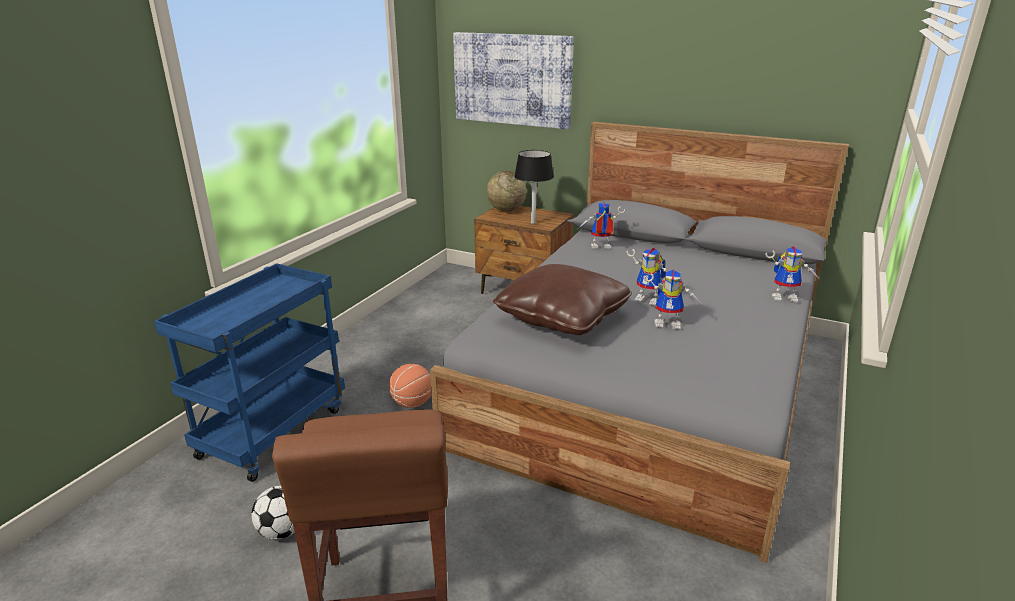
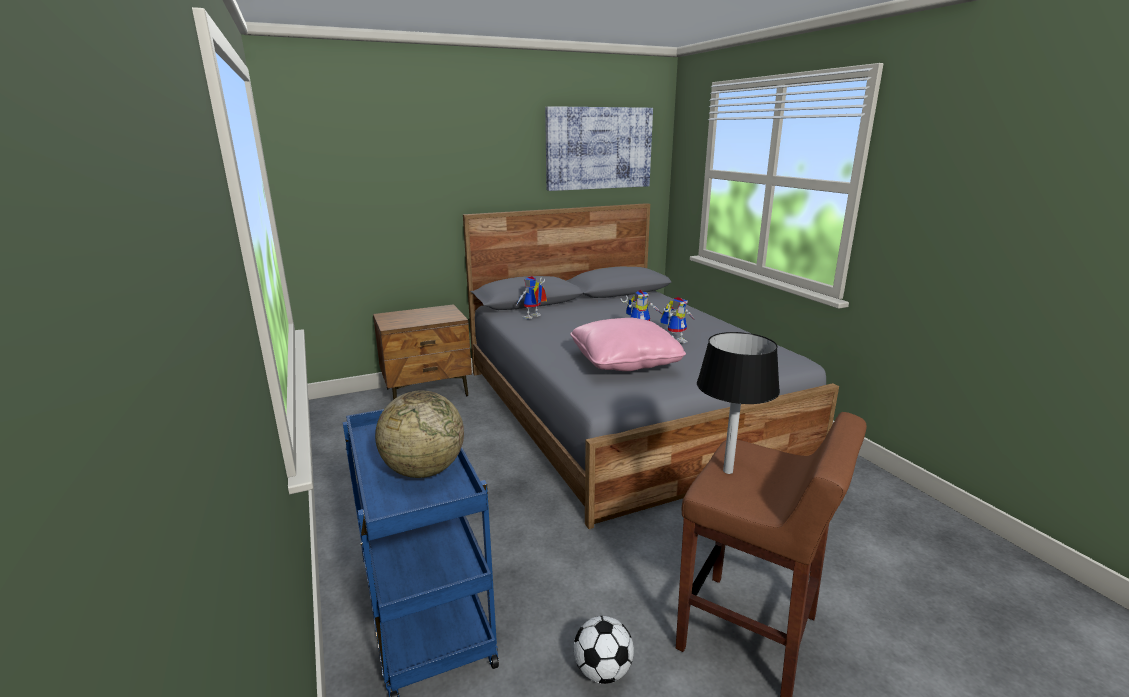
camera: 50 degrees left, 5 degrees down
basketball [389,364,432,408] -> none
picture [453,32,574,129] -> picture moved to [545,106,653,191]
globe [487,171,527,212] -> globe moved to [375,390,464,478]
brown pillow [493,264,632,335] -> pink pillow [570,318,686,371]
black table lamp [514,150,554,224] -> black table lamp moved to [697,332,780,474]
toy robot [765,246,821,302] -> none

